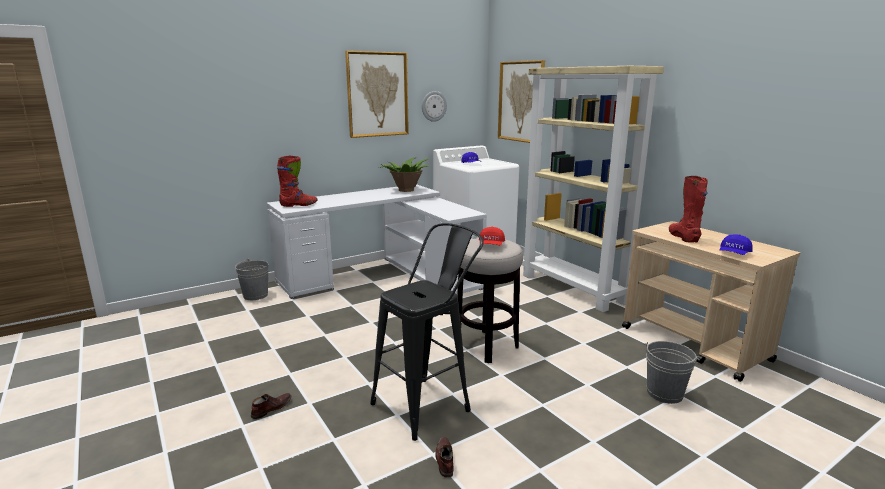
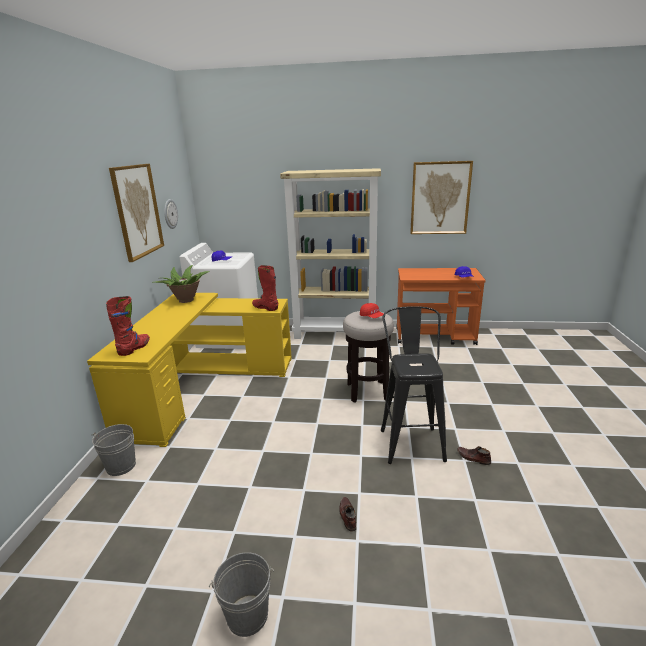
camera: 50 degrees left, 5 degrees up
white desk [267,184,487,299] -> yellow desk [87,293,292,447]
picture [498,60,545,143] -> picture moved to [410,161,473,234]
beige cart [622,221,800,382] -> orange cart [396,268,485,345]
grey bucket [644,341,700,404] -> grey bucket moved to [209,552,274,637]
red boot [669,176,708,243] -> red boot moved to [252,265,278,311]

